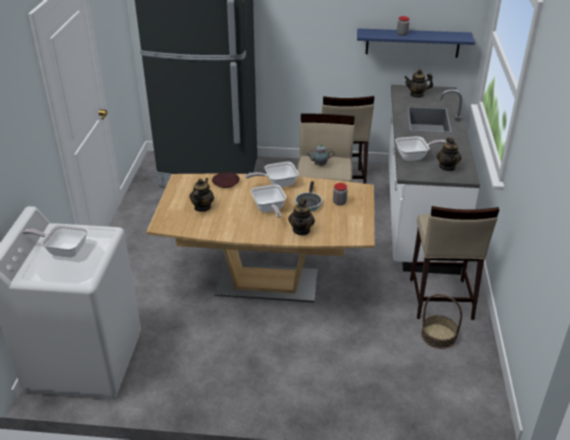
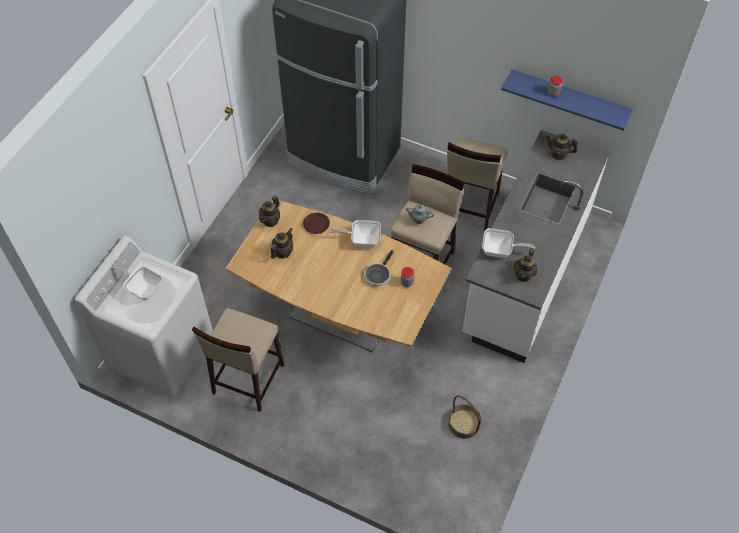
camera: 20 degrees right, 20 degrees up
frying pan [251,184,286,218] -> none
teapot [288,198,315,235] -> teapot moved to [259,196,280,227]
beige stool [410,206,499,320] -> beige stool moved to [192,308,284,412]

